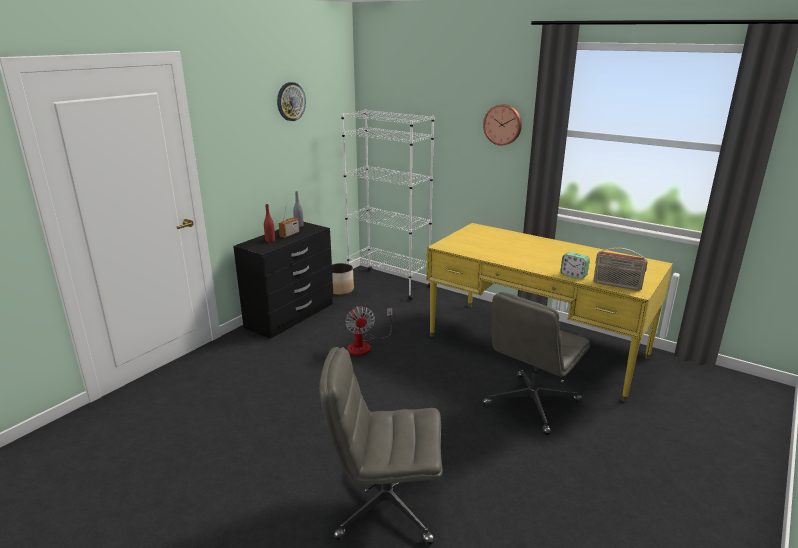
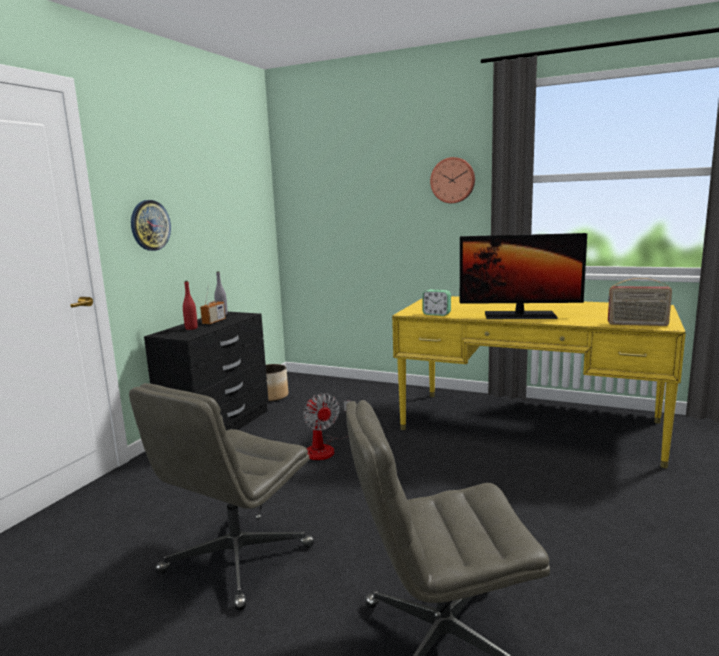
camera: 10 degrees left, 10 degrees down
wall clock [277,82,306,121] -> wall clock moved to [131,200,171,251]
white bookcase [341,109,434,300] -> none
grey office chair [482,292,590,435] -> grey office chair moved to [129,383,314,611]
alarm clock [560,252,590,279] -> alarm clock moved to [422,290,451,316]
none -> monitor [460,233,587,319]

